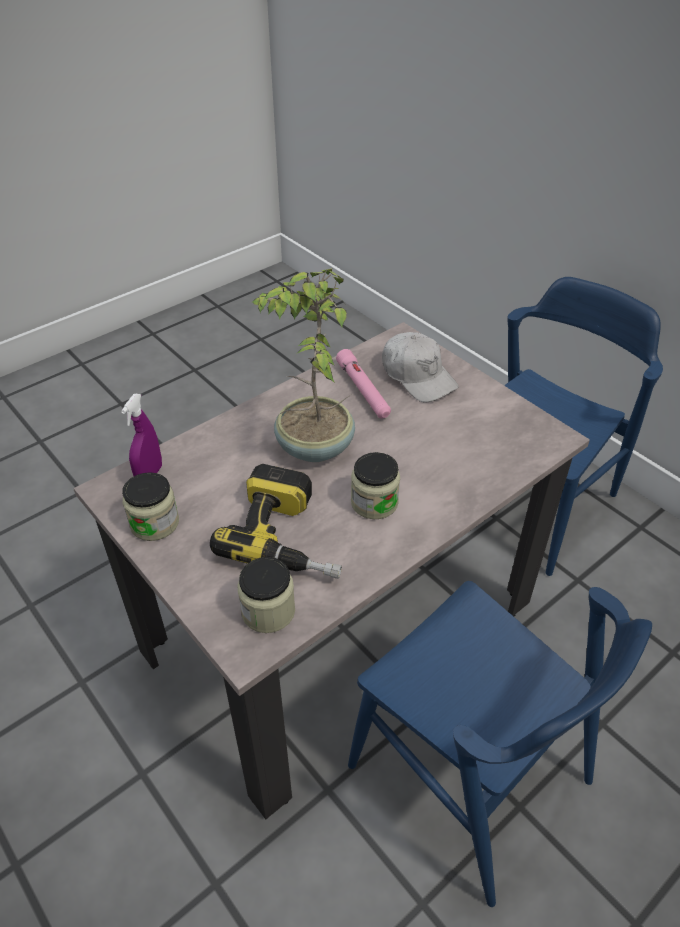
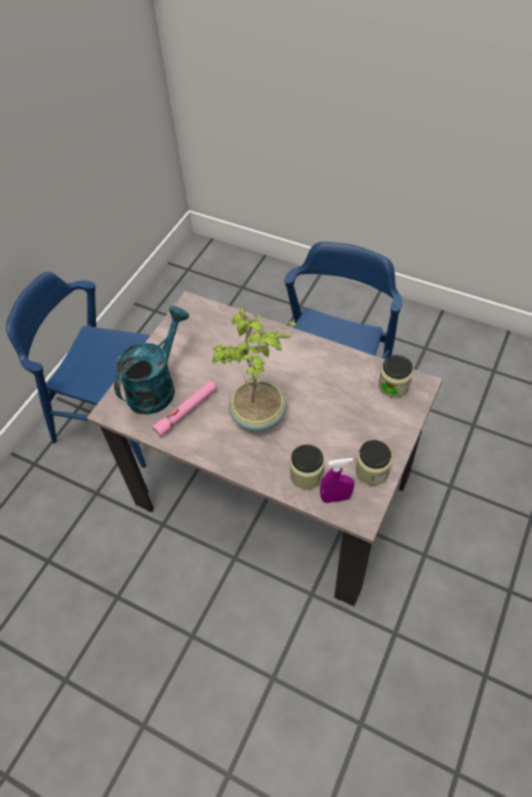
camera: 110 degrees left, 10 degrees up
power drill [210,464,342,579] -> none
jar [351,452,400,519] -> jar moved to [290,444,325,490]
white cap [382,332,458,402] -> turquoise watering can [114,306,189,415]

